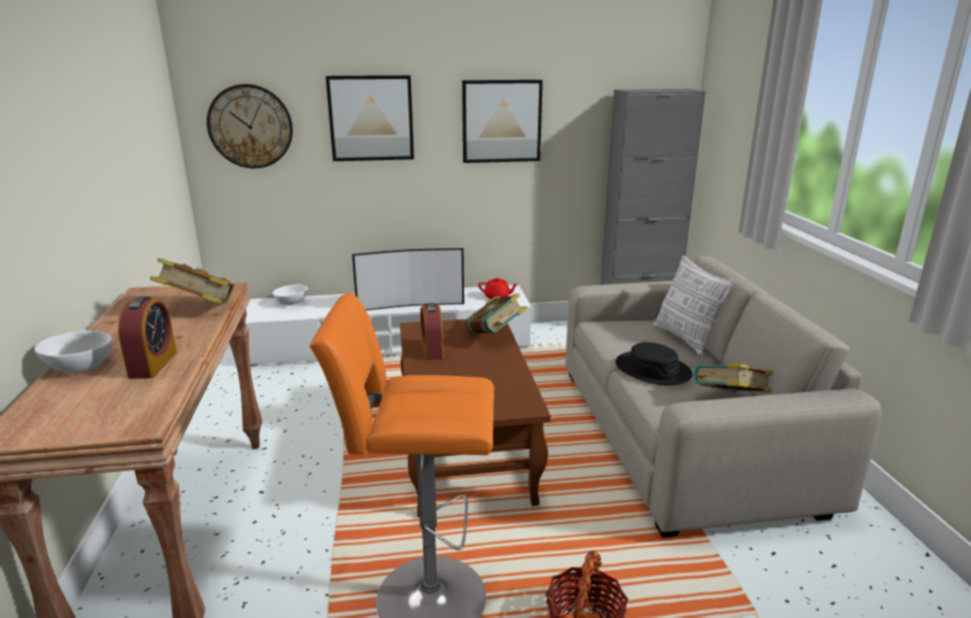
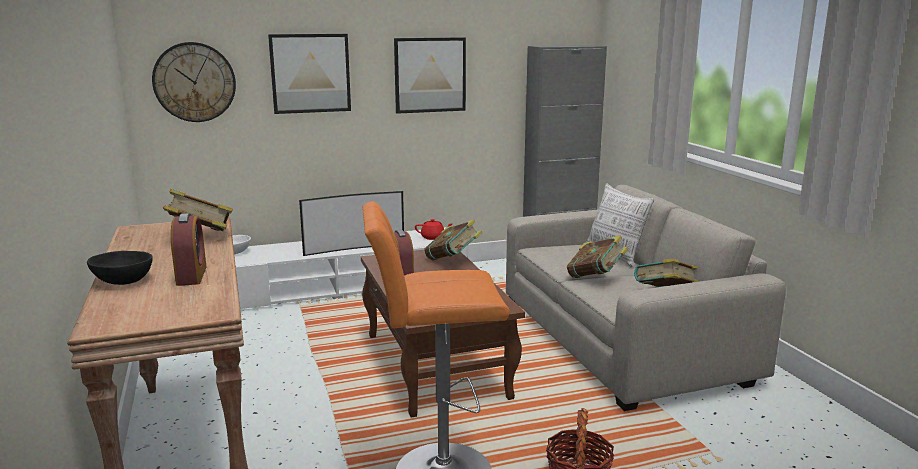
camera: 10 degrees left, 5 degrees down
white bowl [34,331,112,373] -> black bowl [87,251,153,285]
black hat [615,342,693,386] -> book [567,235,628,278]

